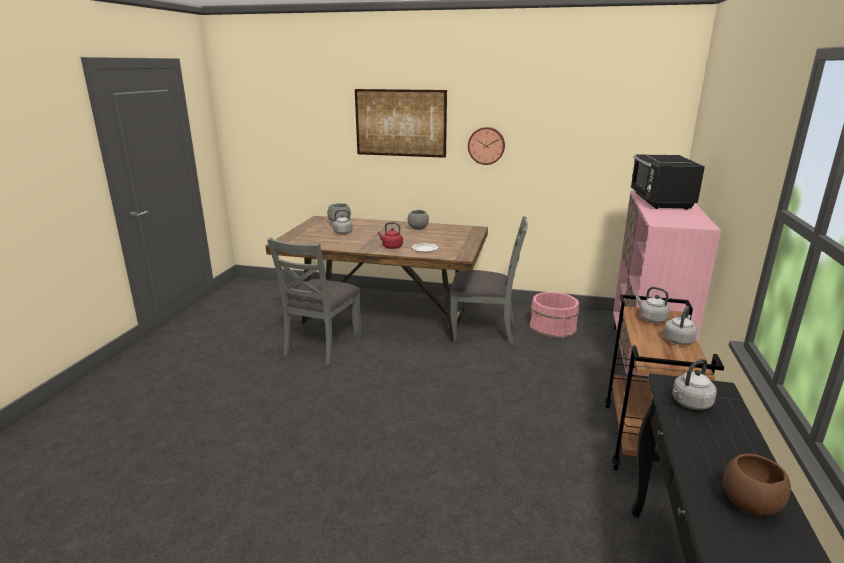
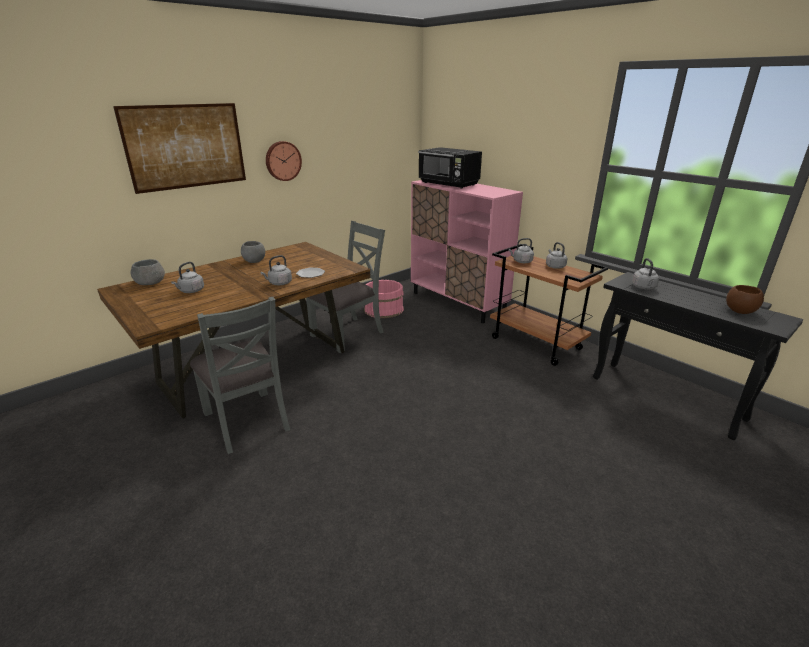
camera: 55 degrees left, 5 degrees up
red kettle [378,222,403,249] -> grey kettle [261,255,292,285]

